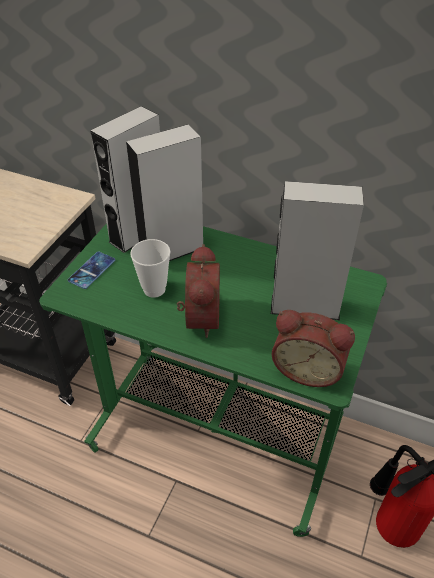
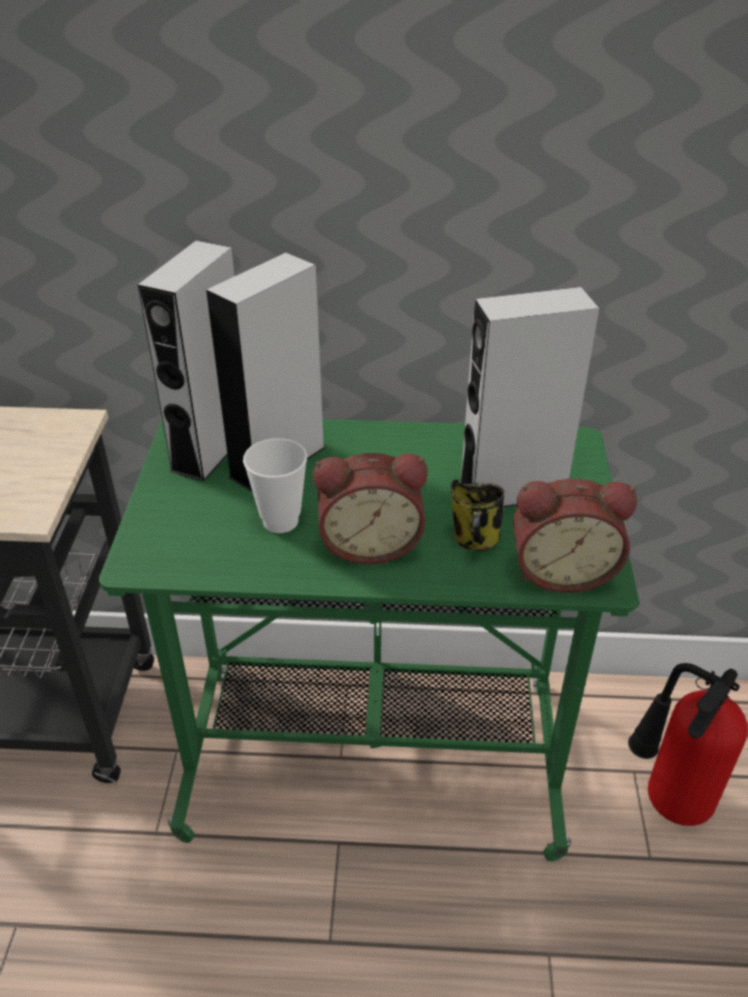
camera: 20 degrees left, 5 degrees down
phone [68,252,115,289] -> none
alarm clock [177,244,220,338] -> alarm clock turned 105 degrees clockwise [313,453,428,564]
none -> mug [451,480,505,551]

